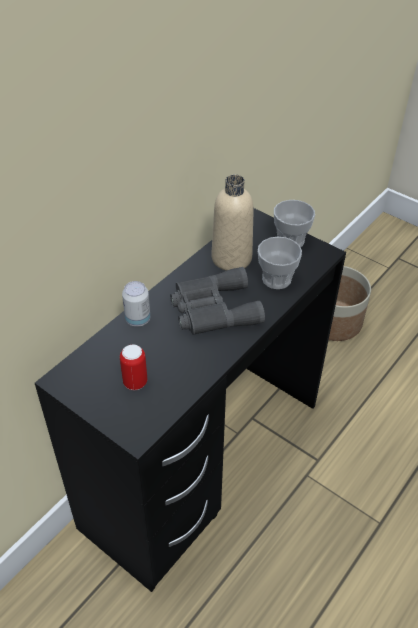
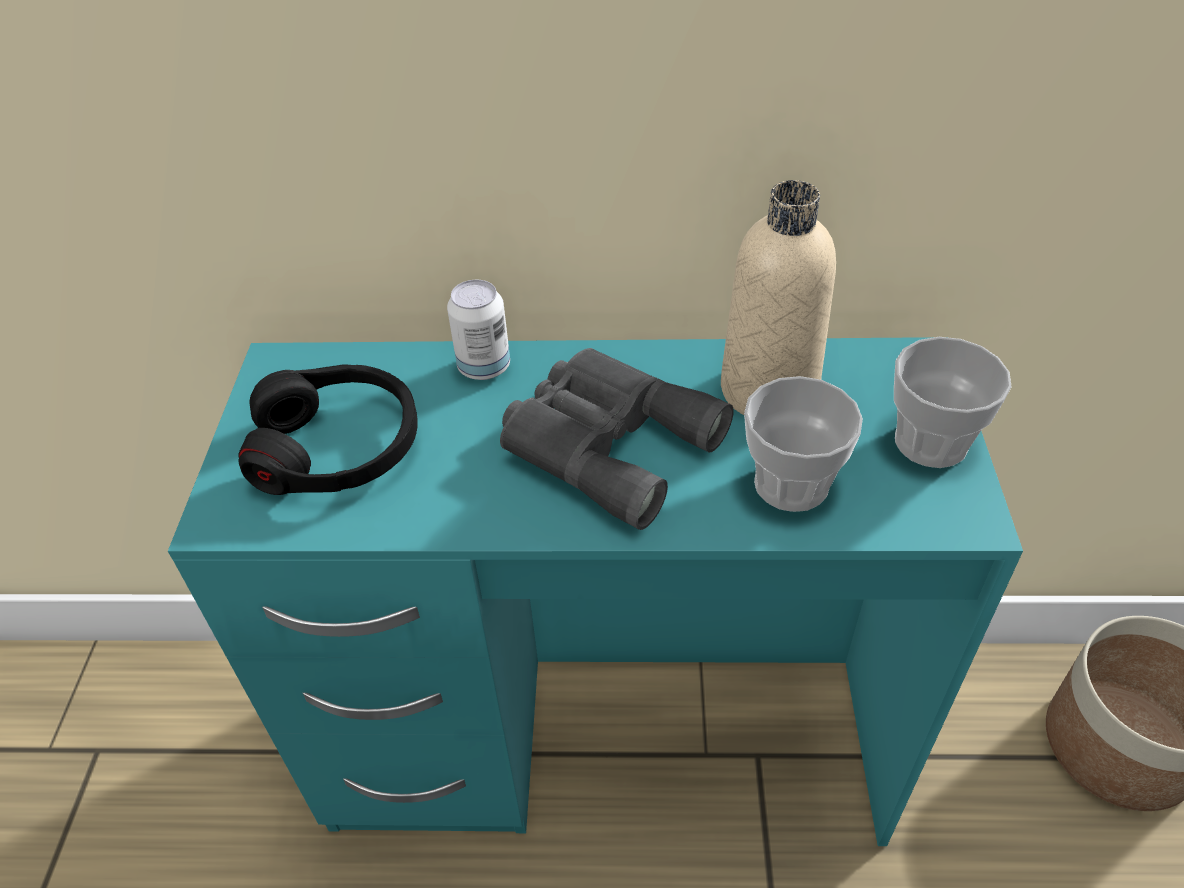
camera: 55 degrees right, 0 degrees up
black desk [35,208,346,592] -> turquoise desk [168,337,1023,846]
can [120,344,147,390] -> black headphones [238,364,418,495]

